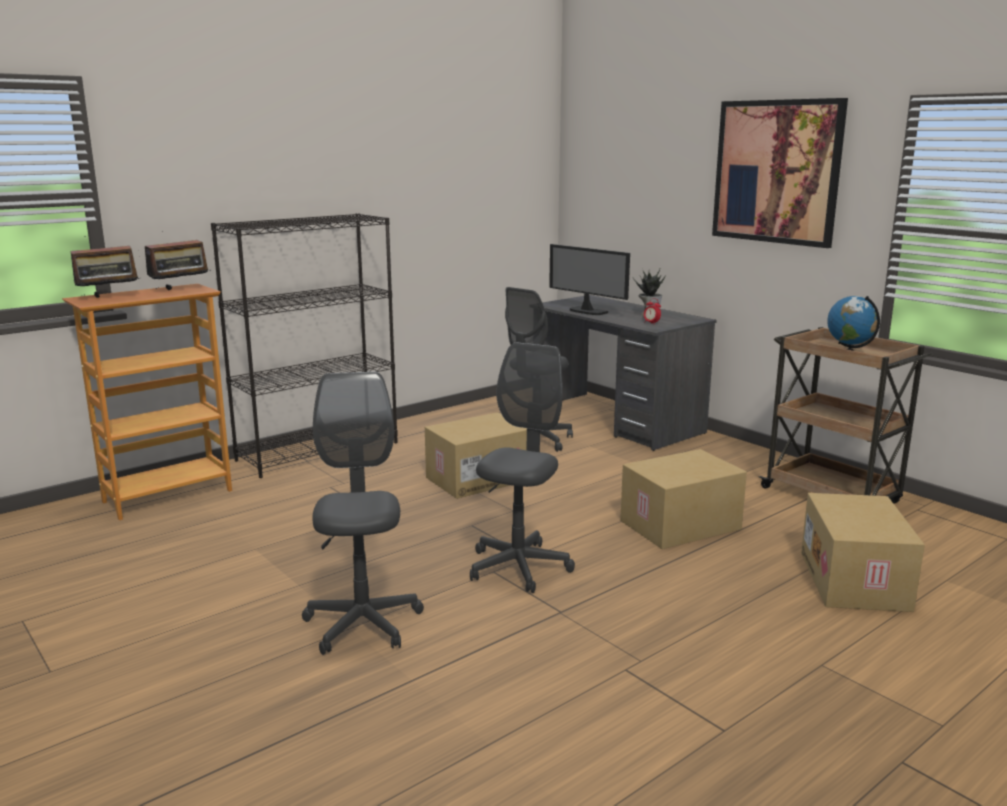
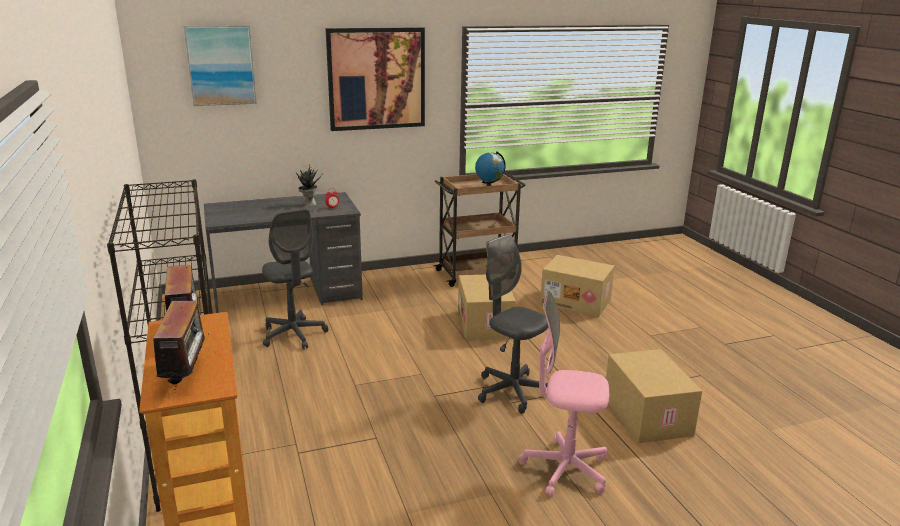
camera: 70 degrees left, 5 degrees up
grey office chair [302,372,424,655] -> pink office chair [519,290,609,497]
cardboard box [425,412,527,499] -> cardboard box moved to [606,349,702,443]
monitor [549,244,630,315] -> none
none -> picture [184,25,257,106]

